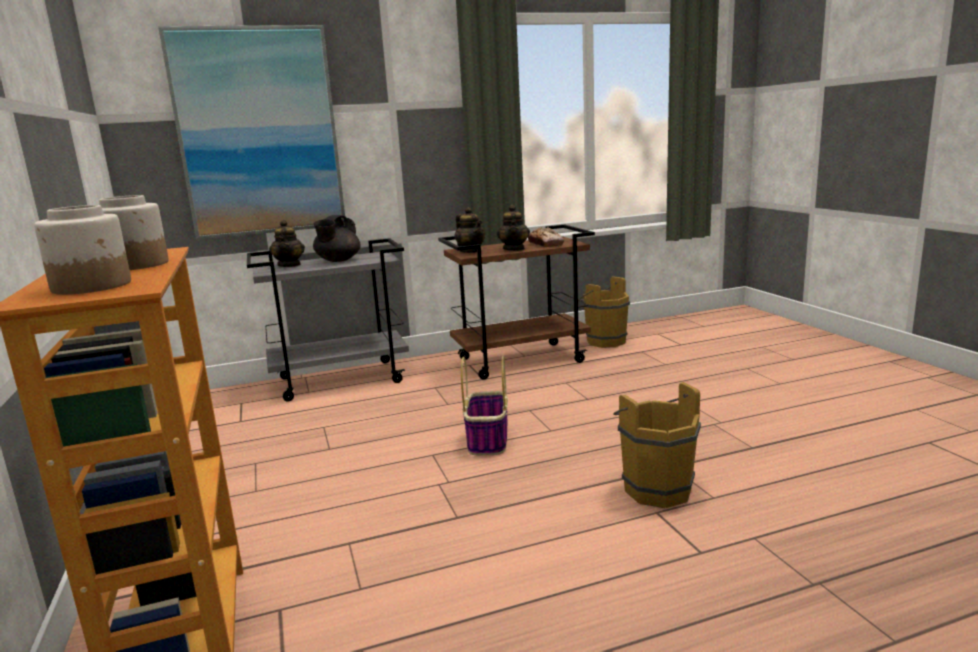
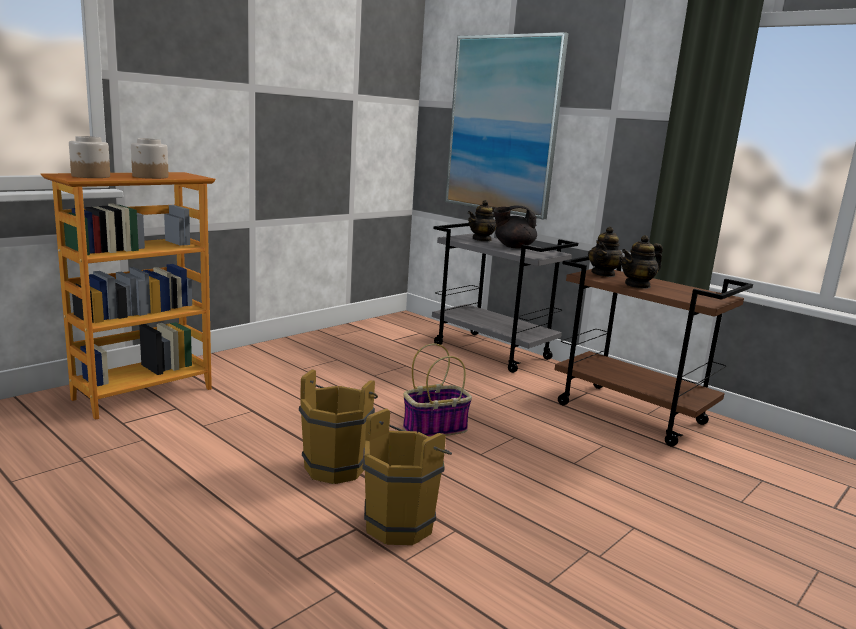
camera: 60 degrees right, 0 degrees up
bread [528,227,564,247] -> none
brown bucket [578,276,630,348] -> brown bucket moved to [299,369,378,484]

